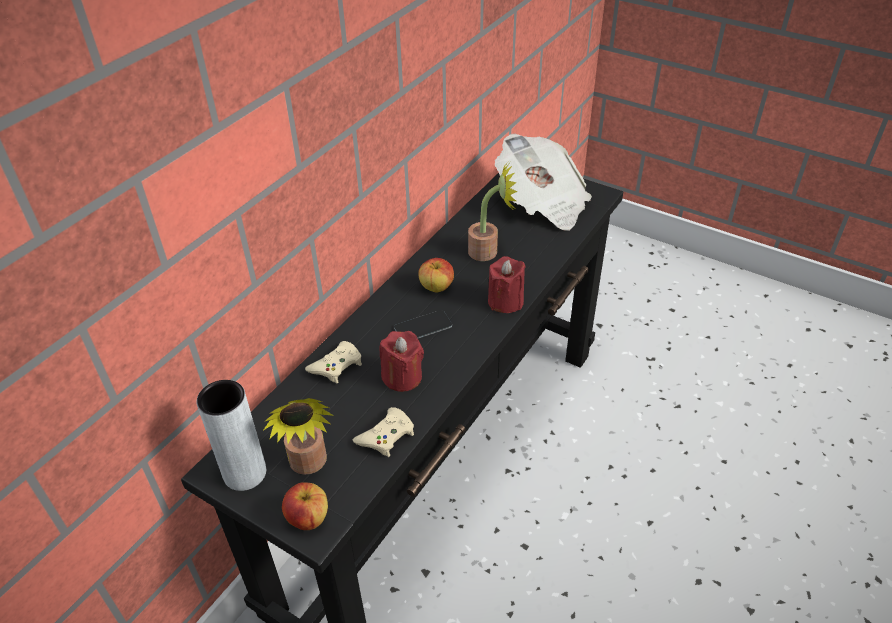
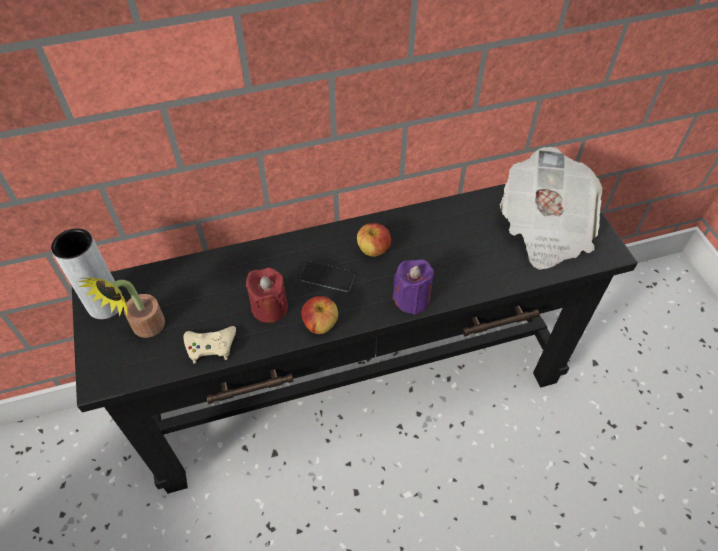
camera: 40 degrees right, 10 degrees up
apple [282,482,328,530] -> apple moved to [301,296,338,334]
beige game controller [305,341,362,384] -> none
potted plant [468,162,518,261] -> none
red candle [488,256,526,313] -> purple candle [393,260,435,315]

